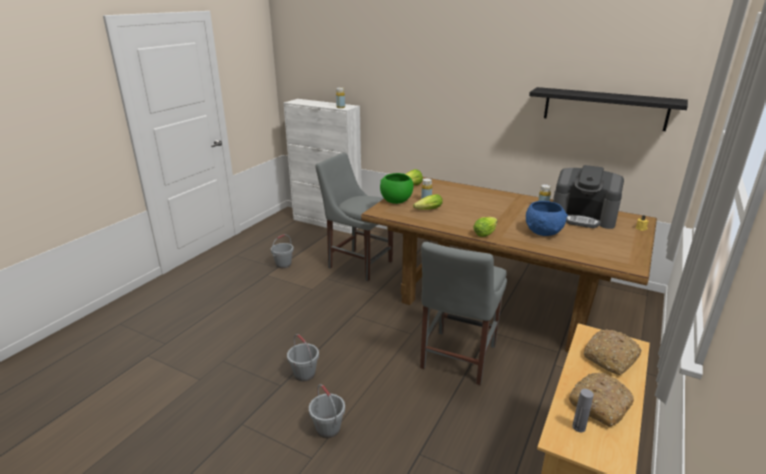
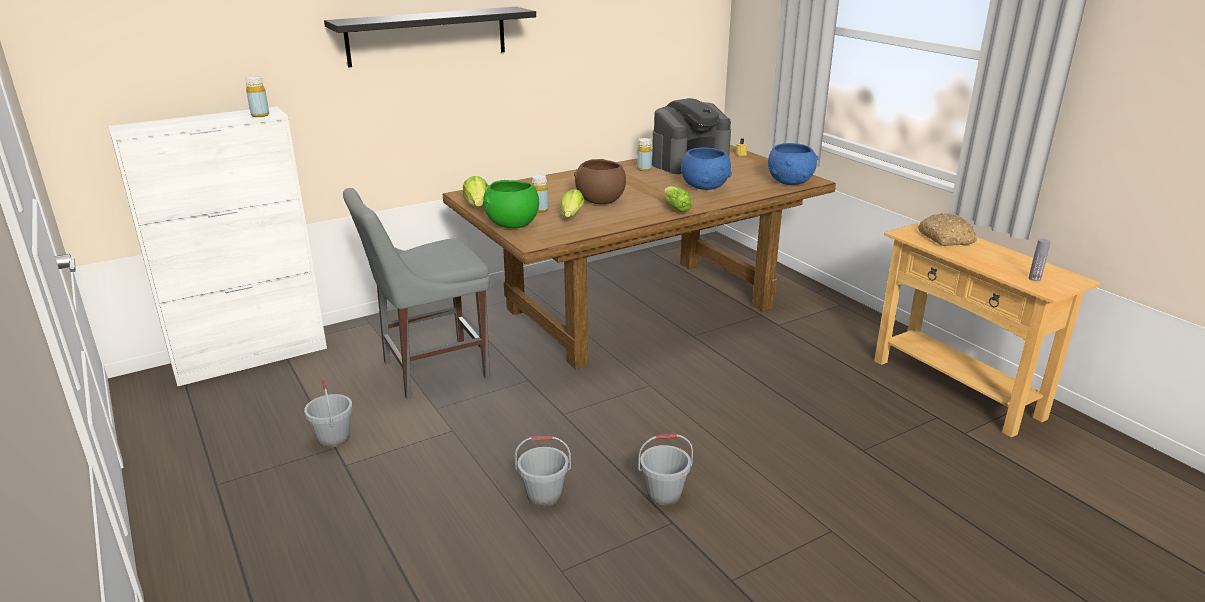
camera: 60 degrees left, 0 degrees up
grey bucket [309,384,345,438] -> grey bucket moved to [515,436,571,507]
grey chair [420,242,507,385] -> none
black shelf [529,87,688,131] -> black shelf moved to [324,7,536,68]
bread [569,373,634,427] -> none
none -> brown bowl [574,159,626,204]
none -> blue bowl [768,143,818,185]

